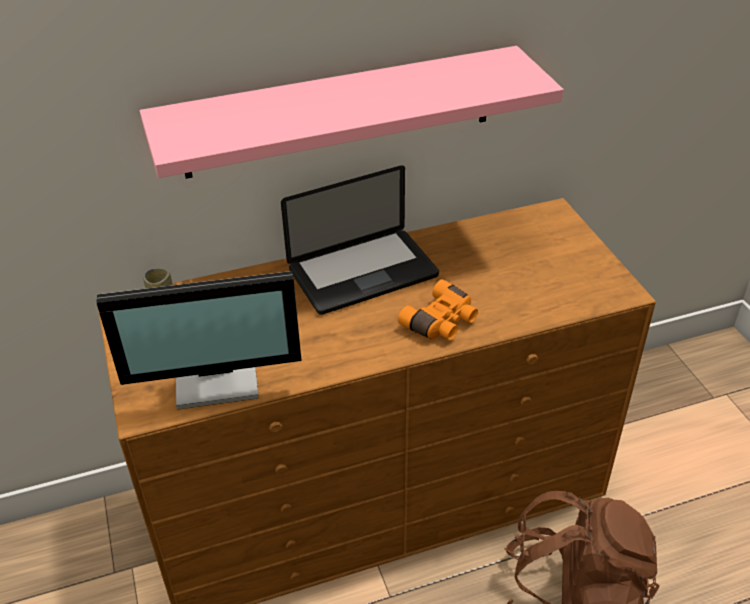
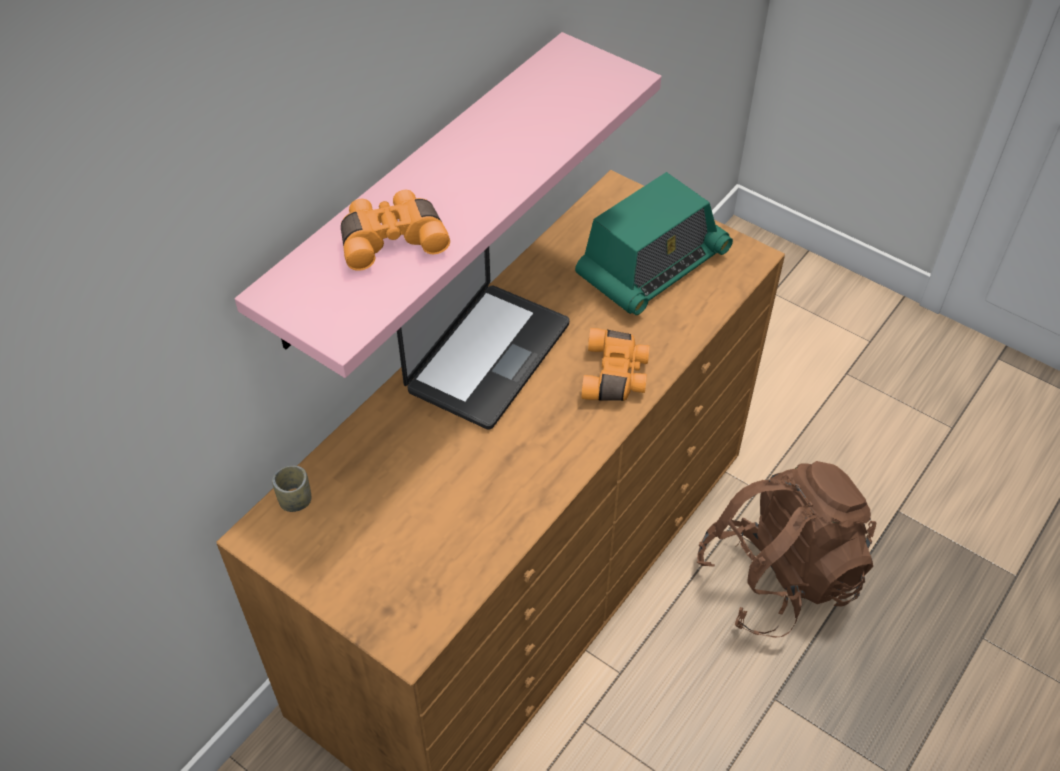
camera: 35 degrees left, 10 degrees up
monitor [96,271,302,410] -> none
none -> orange binoculars [341,190,450,271]
none -> radio [575,172,733,315]

